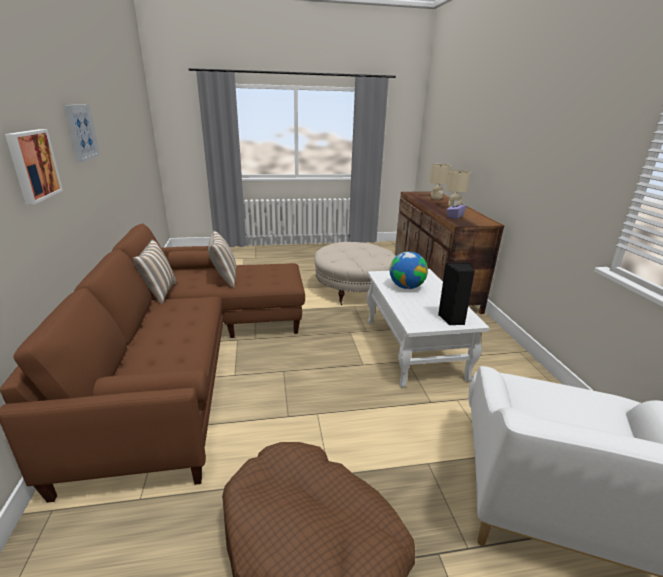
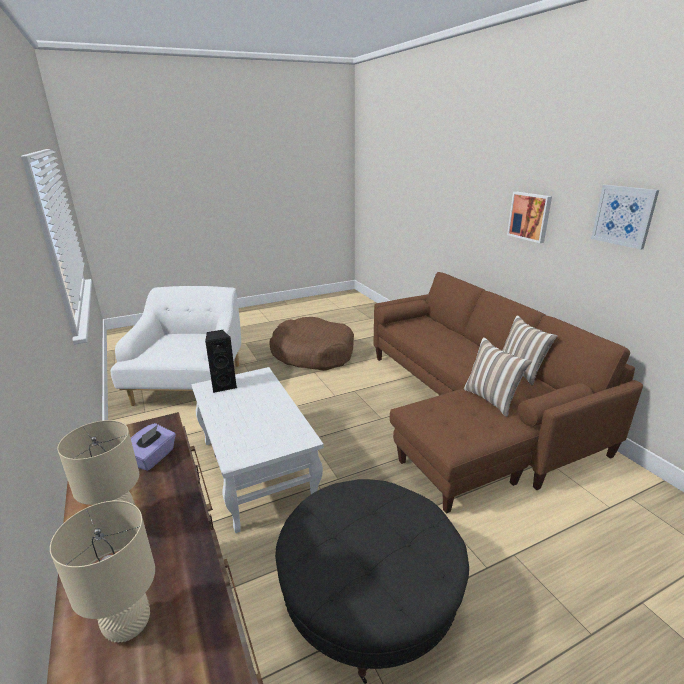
camera: 165 degrees right, 0 degrees up
beige ottoman [314,242,396,305] -> black ottoman [275,479,469,684]
globe [390,252,428,289] -> none

